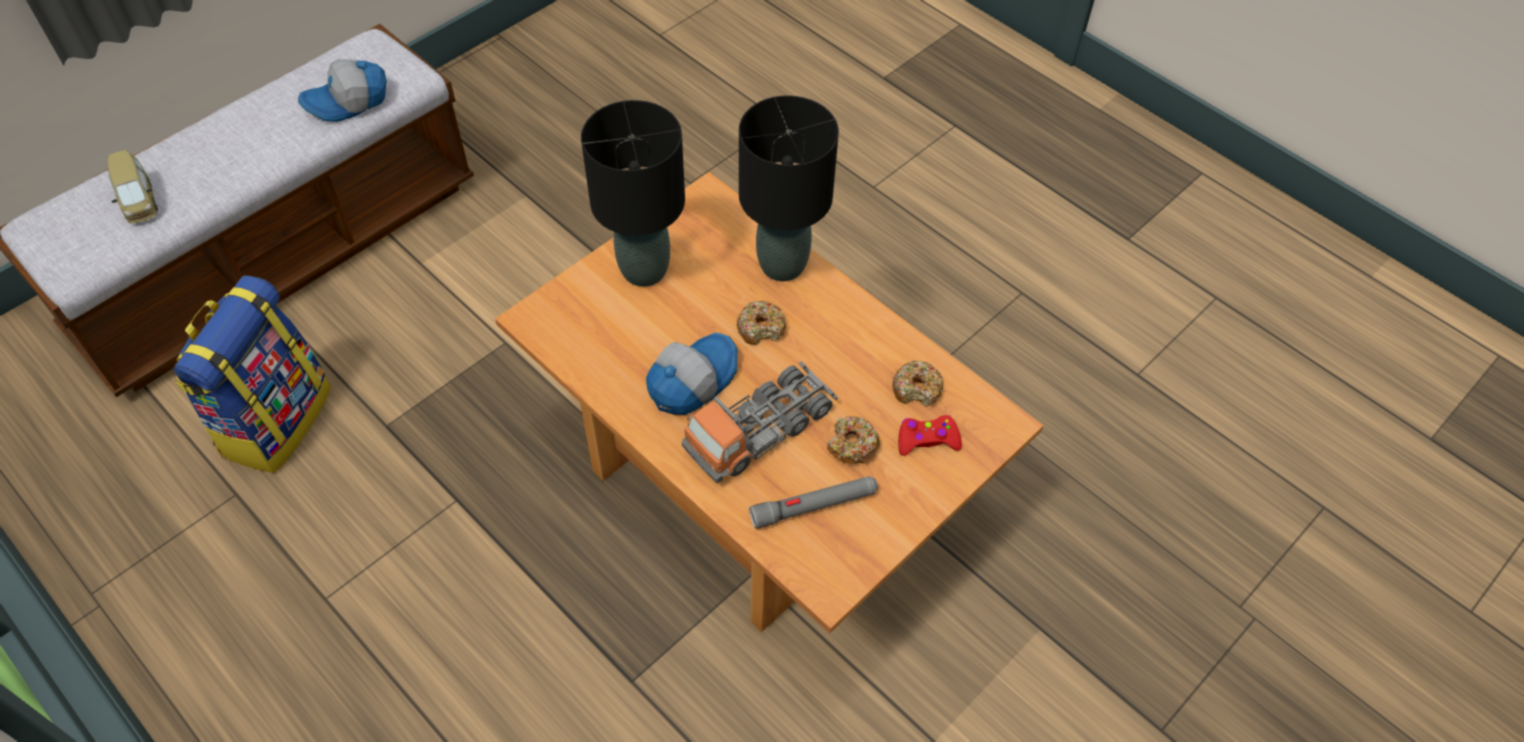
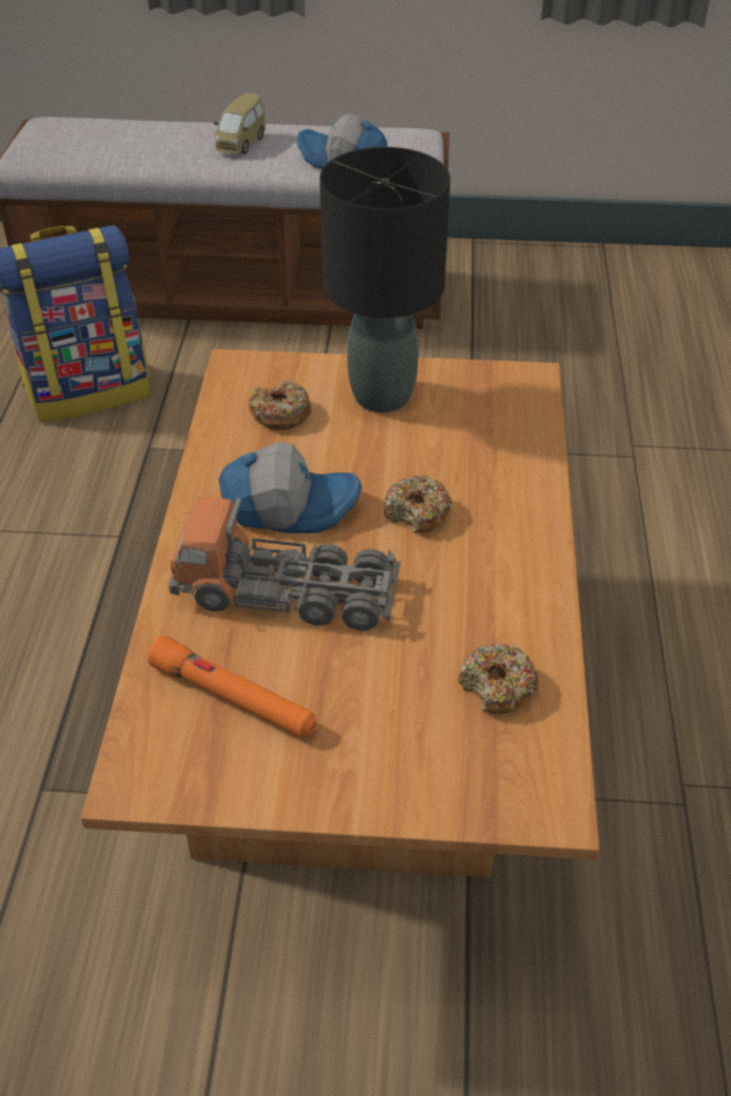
camera: 50 degrees right, 10 degrees down
toy car [107,150,158,224] -> toy car moved to [214,93,266,154]
black table lamp [739,95,839,281] -> none
grey flashlight [749,476,878,529] -> orange flashlight [147,636,317,738]
donut [827,416,880,464] -> donut moved to [249,380,312,430]
red game controller [898,415,962,456] -> none

